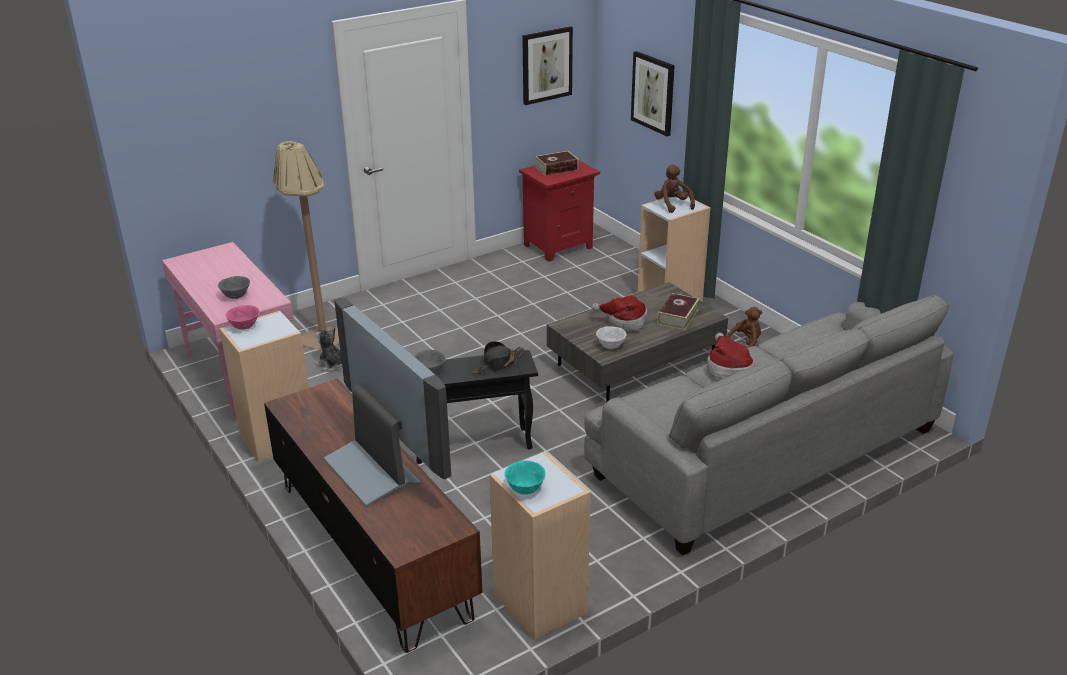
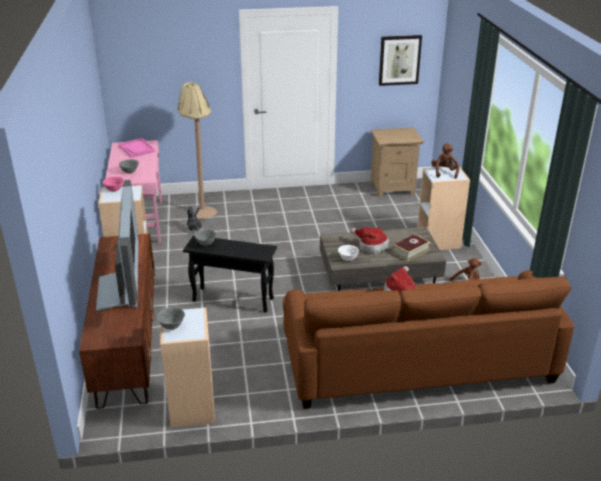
camera: 25 degrees right, 0 degrees up
black hat [472,341,524,374] -> none
turquoise bowl [505,461,546,495] -> grey bowl [157,307,185,330]
red nightstand [519,161,600,262] -> beige nightstand [371,127,424,197]
book [535,151,579,176] -> none
grey sofa [584,295,953,555] -> brown sofa [283,270,574,409]
picture [631,51,675,136] -> none
none -> pink tray [119,138,155,158]

